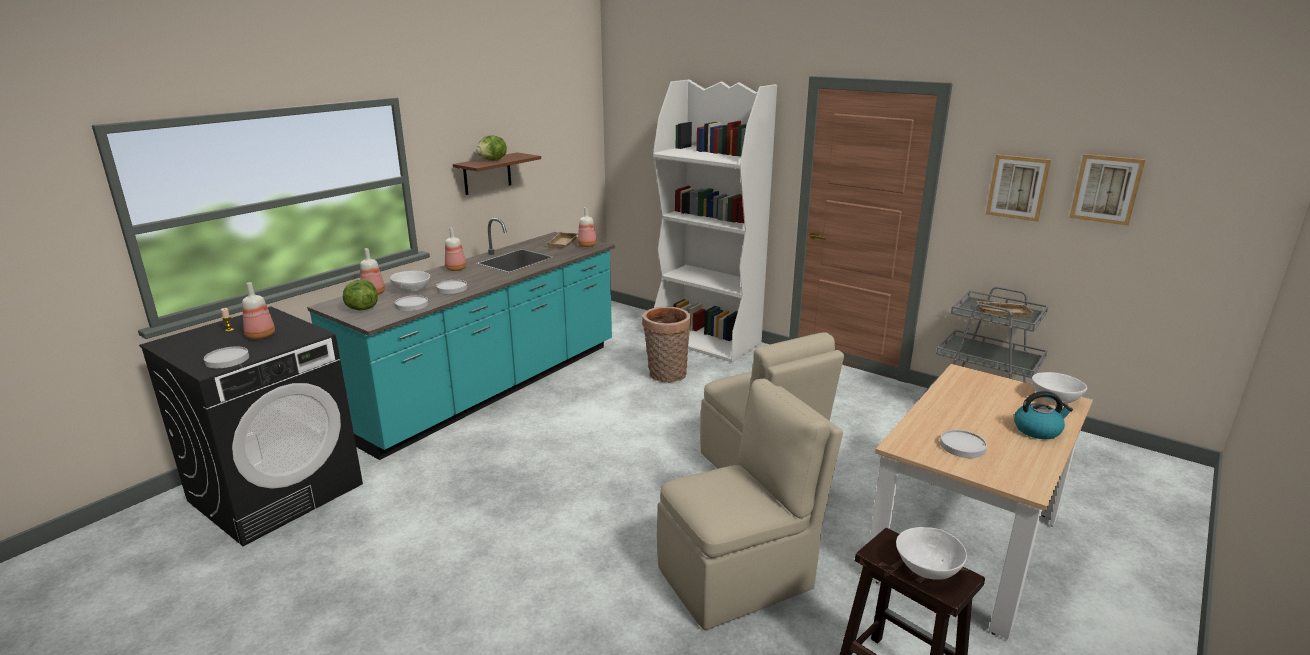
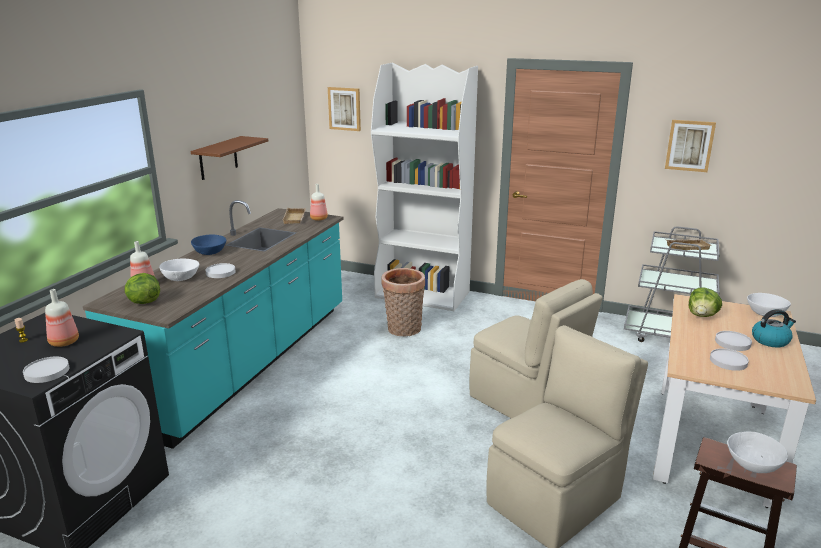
camera: 15 degrees left, 0 degrees up
white plate [395,295,428,311] -> white plate moved to [715,331,752,351]
bottle [445,227,466,271] -> blue bowl [191,235,226,255]
lettuce [476,135,507,161] -> lettuce moved to [689,287,722,317]
picture [1069,154,1146,226] -> picture moved to [328,87,361,131]

